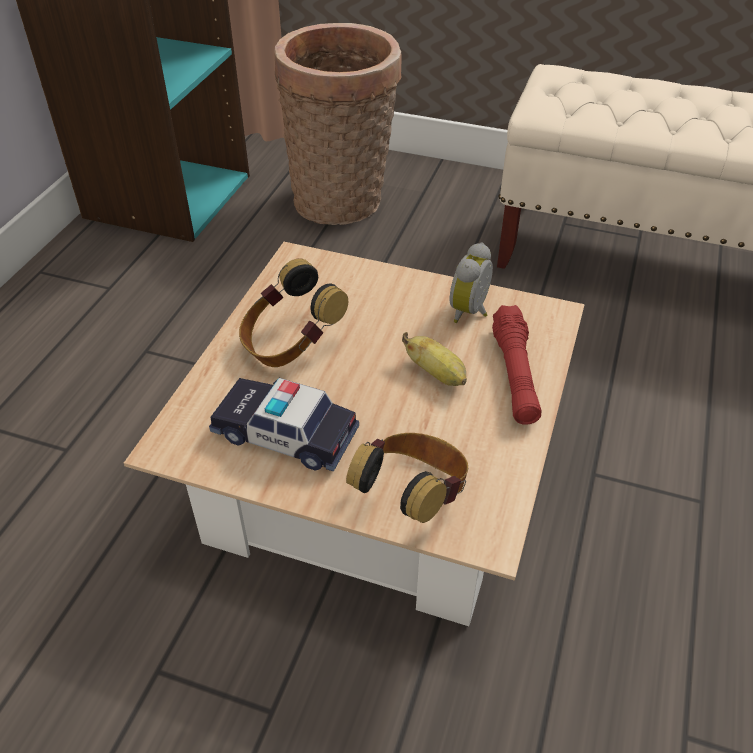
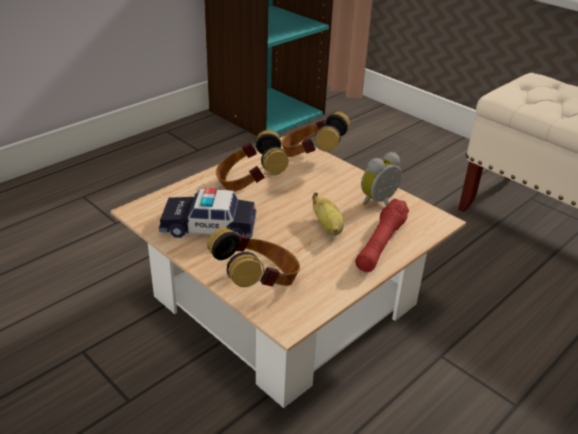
camera: 25 degrees right, 10 degrees down
toy car [209,378,359,472] -> toy car turned 45 degrees counterclockwise [159,188,256,238]
basket [274,23,402,225] -> none
none -> headphones [281,112,350,157]

